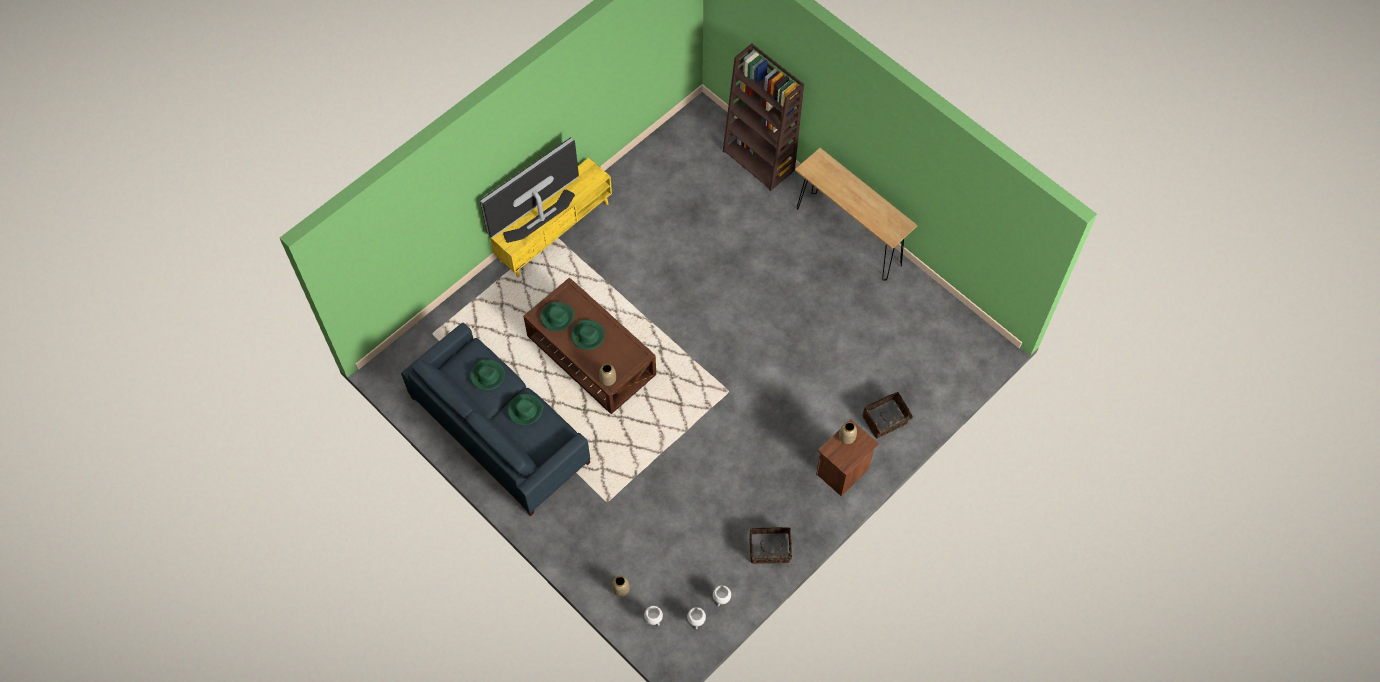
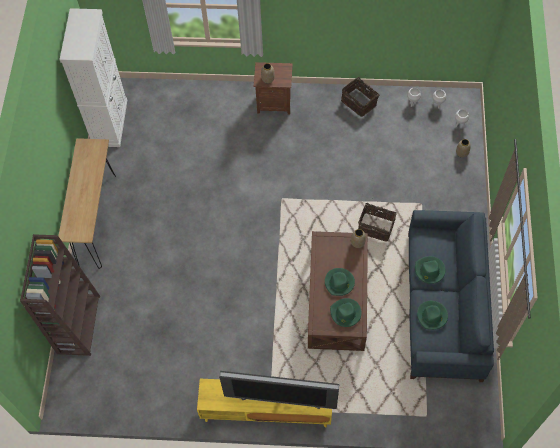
camera: 130 degrees left, 0 degrees up
basket [862,392,914,439] -> basket moved to [358,203,397,242]
none -> white cabinet [59,8,127,147]

